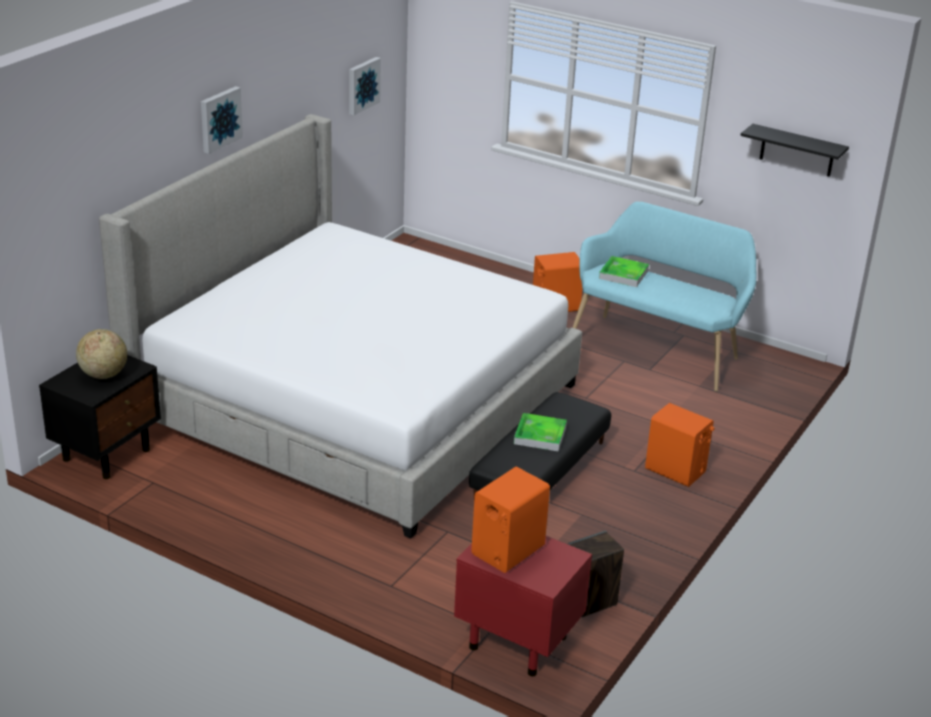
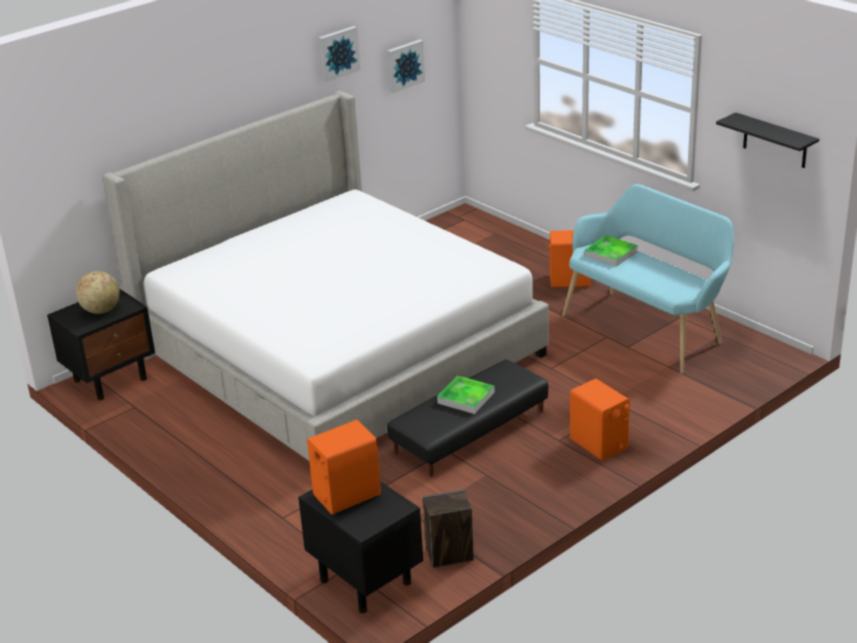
camera: 20 degrees right, 0 degrees up
picture [201,86,243,154] -> picture moved to [318,26,360,82]
red nightstand [454,536,592,676] -> black nightstand [298,481,423,613]

